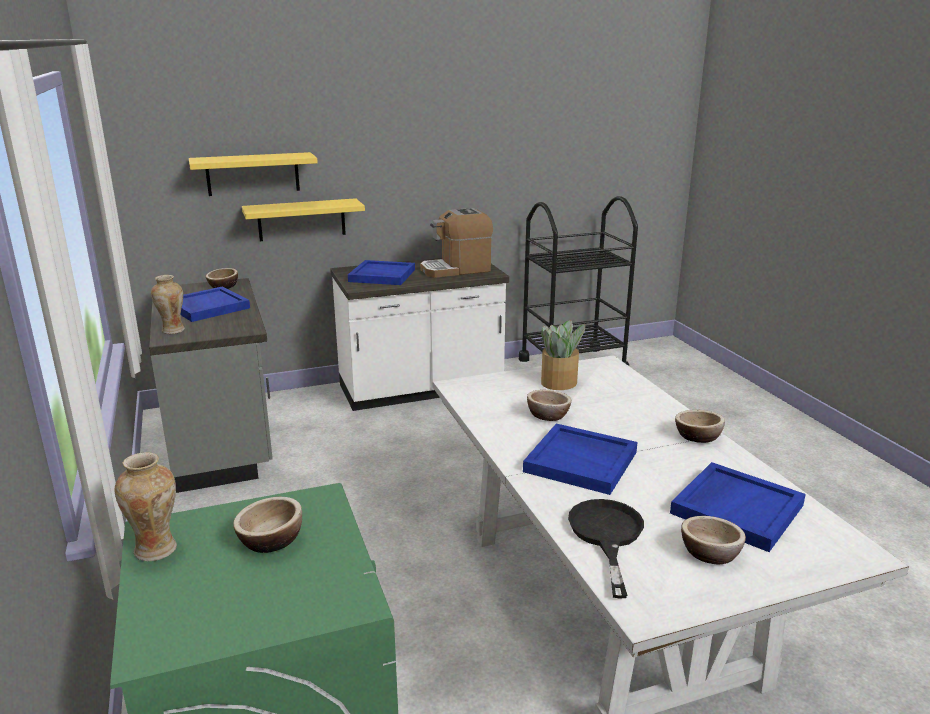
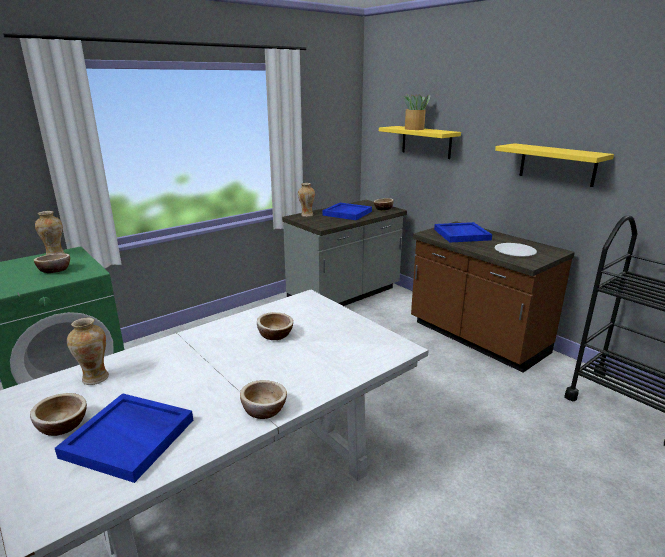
camera: 70 degrees right, 0 degrees up
yellow shelf [242,198,365,241] -> yellow shelf moved to [495,143,614,187]
white counter [330,258,509,411] -> brown counter [411,221,575,372]
coffee machine [420,208,493,278] -> white plate [495,243,537,257]
blue tray [523,424,637,495] -> none
potted plant [541,320,585,390] -> potted plant moved to [404,94,430,130]
black frying pan [568,499,644,599] -> vase [67,318,109,385]

